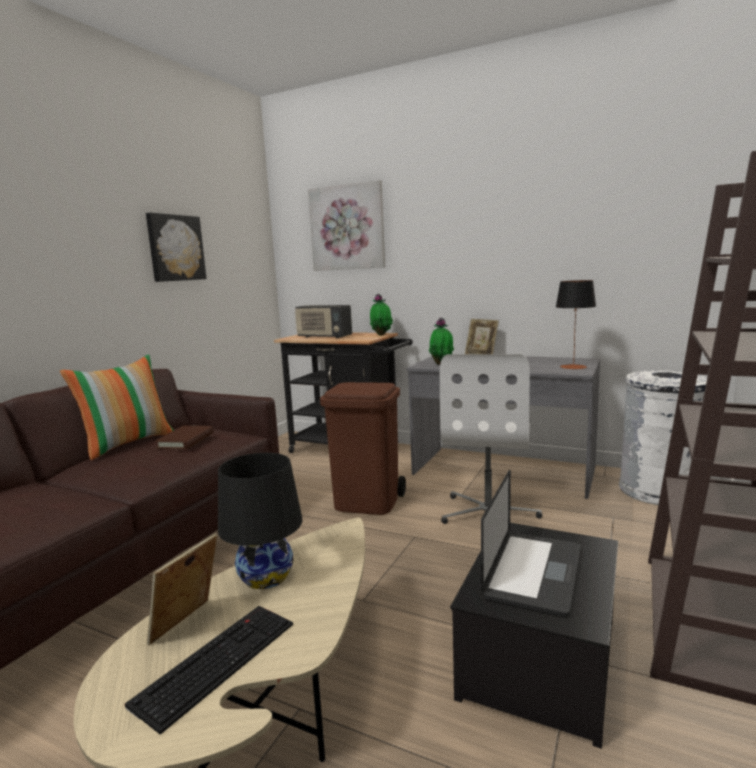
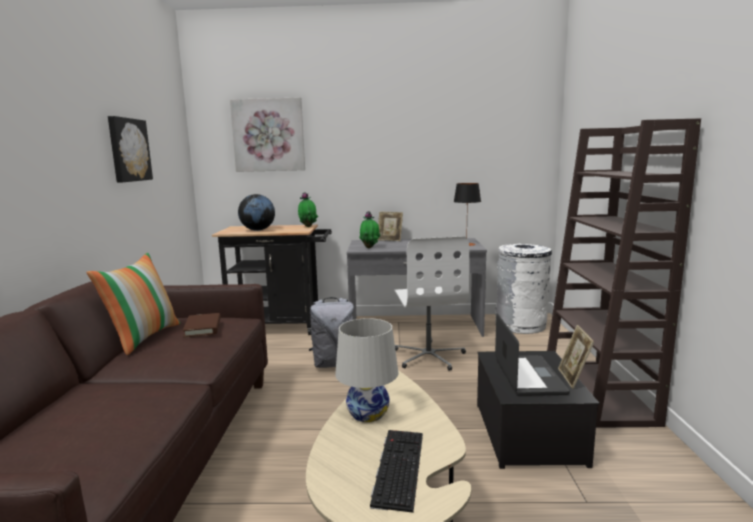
camera: 25 degrees left, 0 degrees up
picture frame [147,534,217,645] -> picture frame moved to [558,325,594,389]
black table lamp [218,453,302,589] -> white table lamp [335,318,399,422]
radio [295,305,352,339] -> globe [238,194,275,231]
brown trash can [320,382,406,515] -> grey backpack [309,297,354,368]

